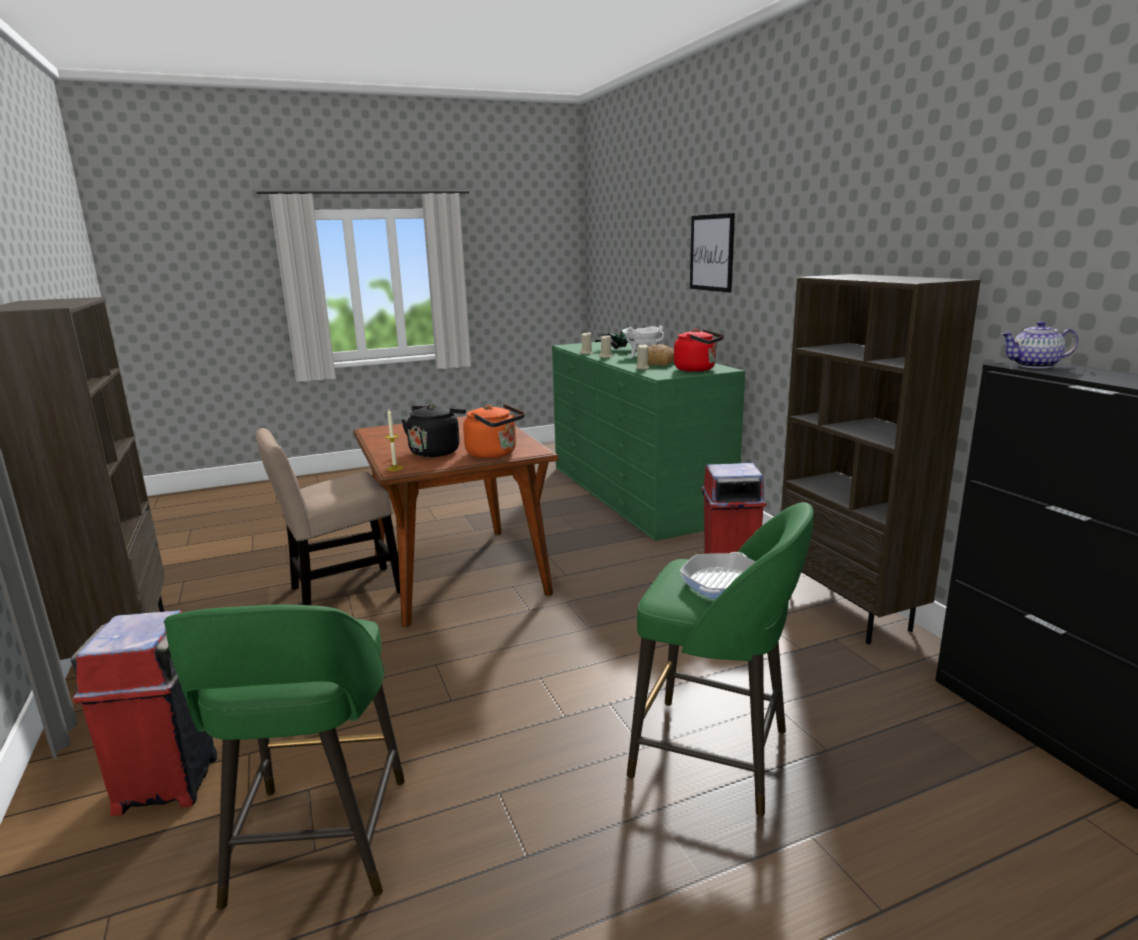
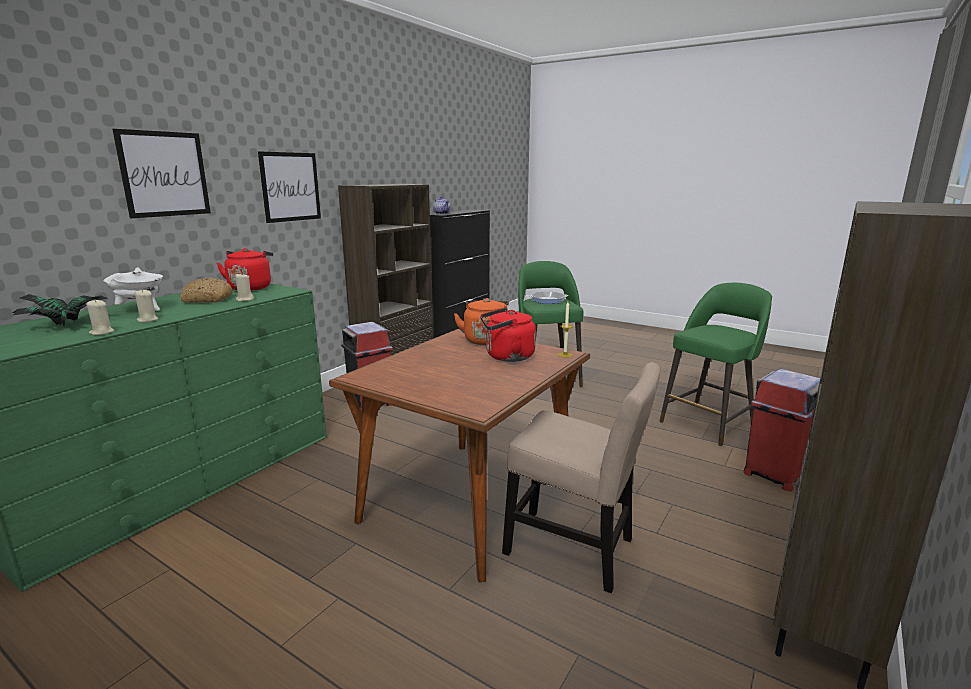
camera: 125 degrees left, 0 degrees up
black kettle [401,404,466,457] -> red kettle [480,308,536,362]
none -> picture [258,151,321,223]

